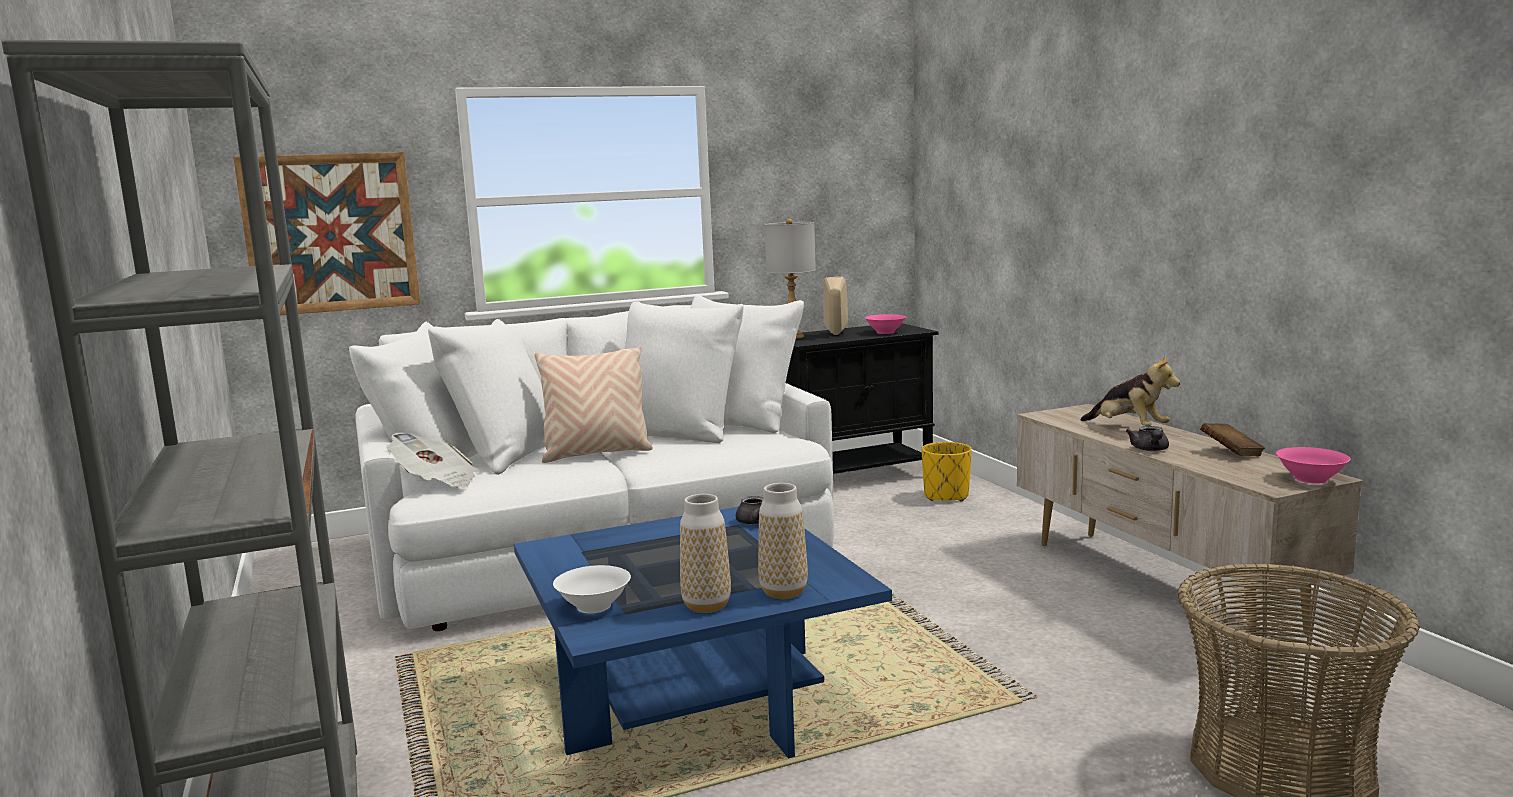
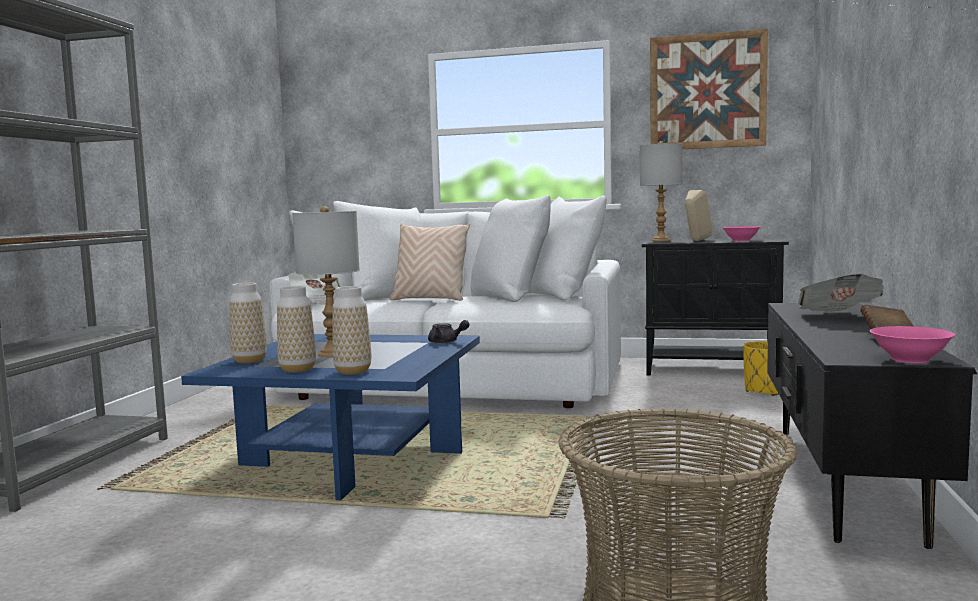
camera: 35 degrees right, 5 degrees down
picture [233,152,421,315] -> picture moved to [650,29,768,149]
white bowl [553,565,631,613] -> vase [229,283,267,363]
beige tv stand [1017,404,1364,635] -> black tv stand [767,303,977,549]
plush toy [1080,355,1180,426] -> newspaper [798,274,884,312]
grey teapot [1126,426,1169,451] -> none
none -> grey table lamp [292,206,360,357]

